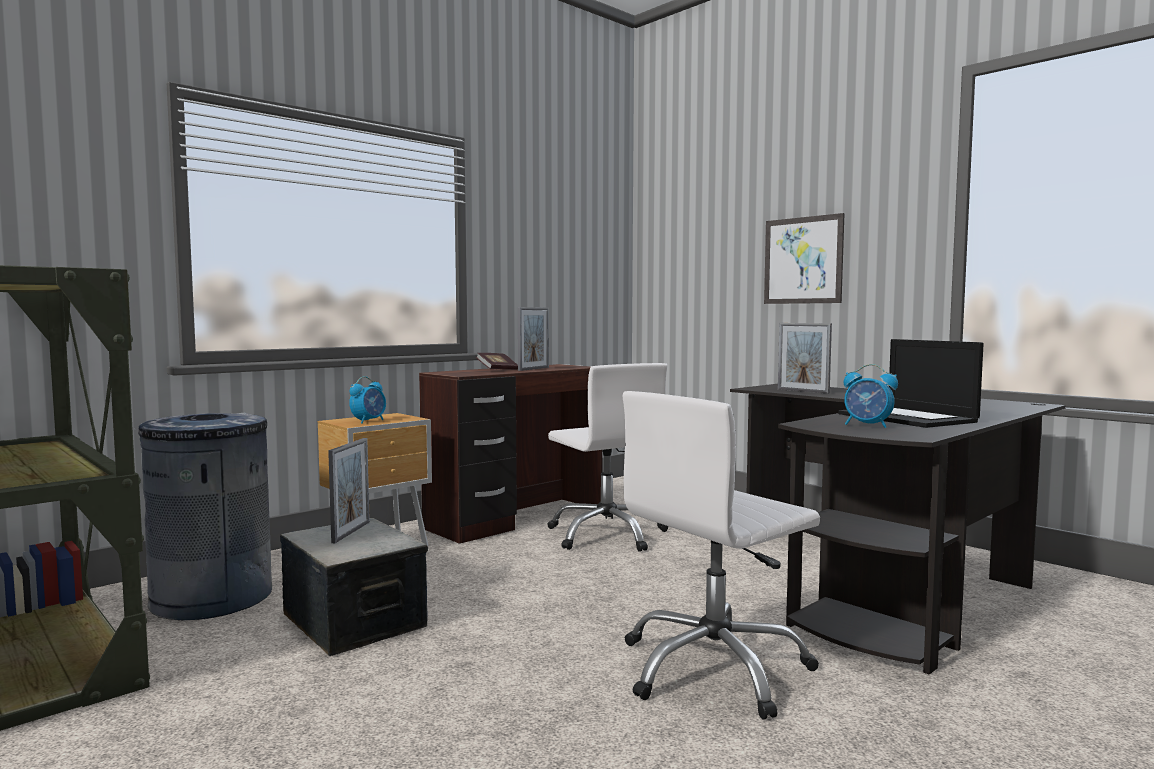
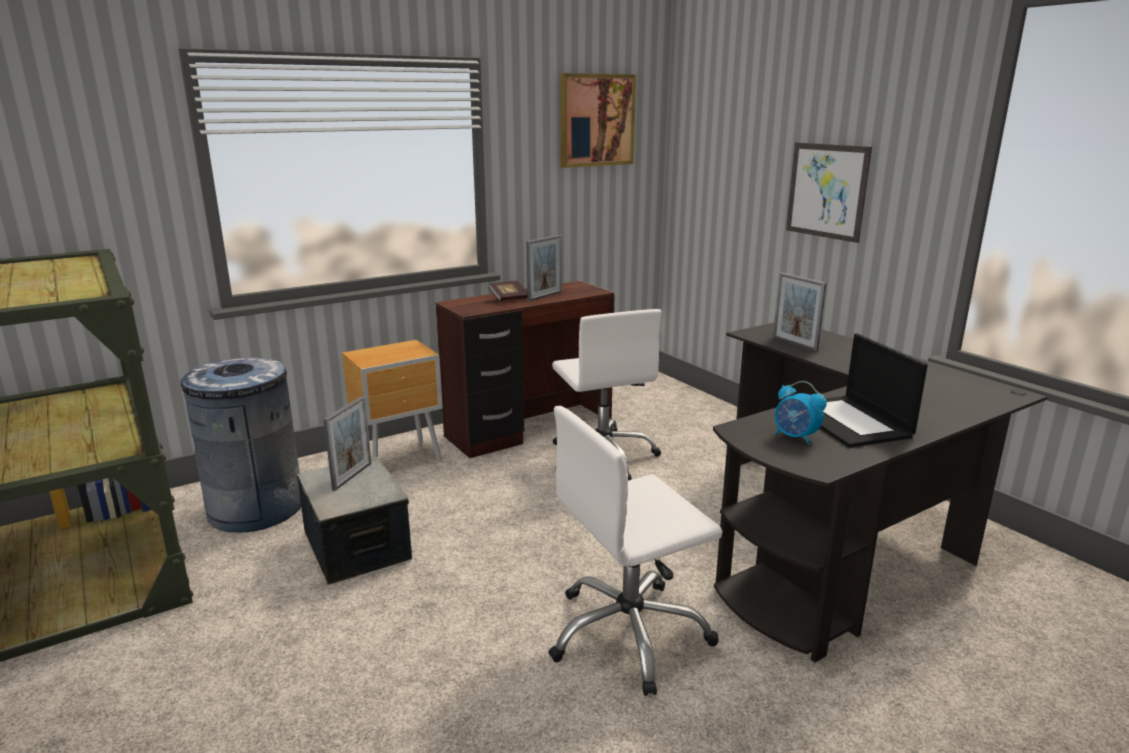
camera: 10 degrees right, 15 degrees up
alarm clock [349,376,386,423] -> none
none -> picture [560,73,636,168]

